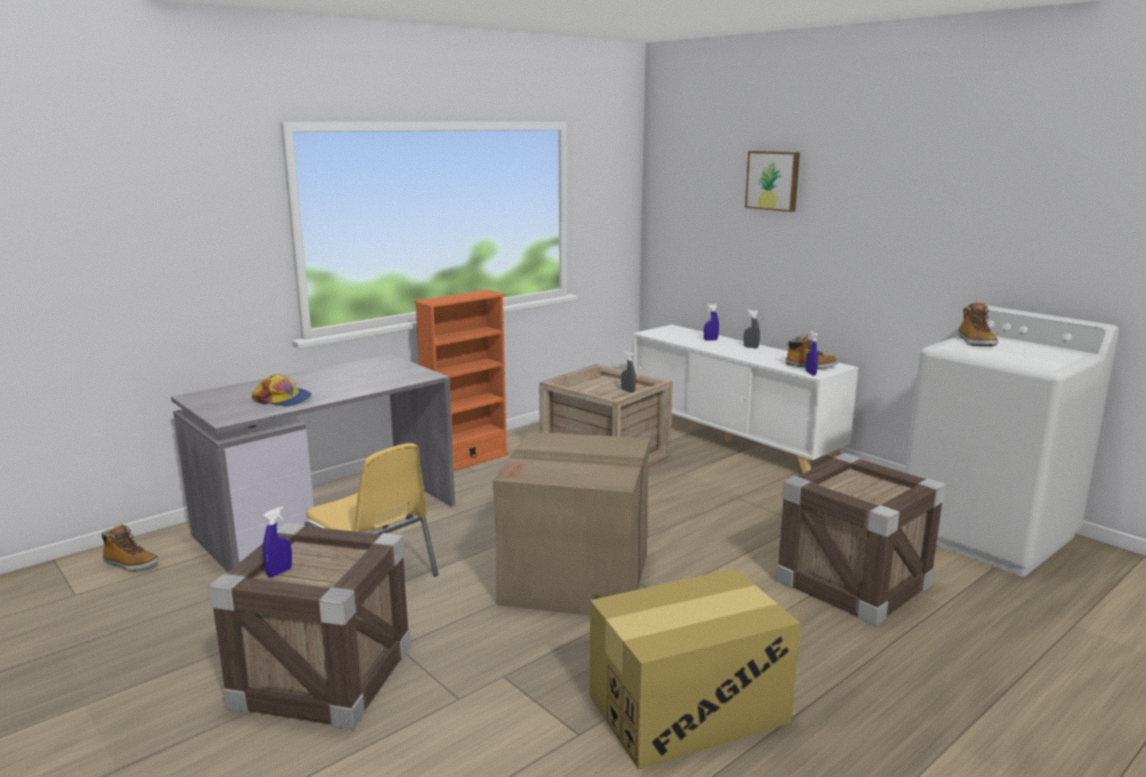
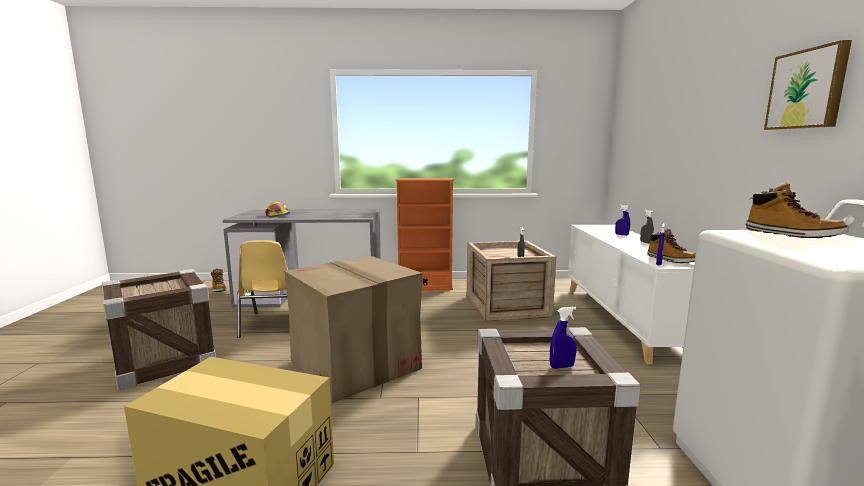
camera: 40 degrees right, 5 degrees down
blue spray bottle [263,506,292,577] -> blue spray bottle moved to [550,307,577,369]
picture [745,151,800,212] -> picture moved to [764,40,852,130]
boot [959,301,998,347] -> boot turned 90 degrees counterclockwise [746,182,849,238]

